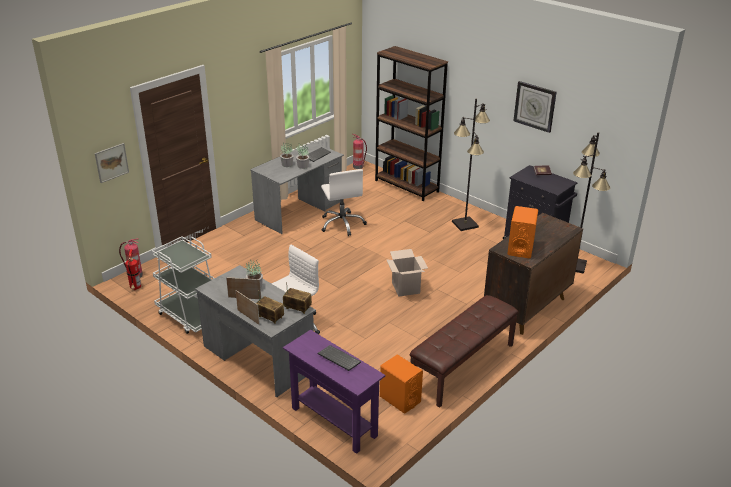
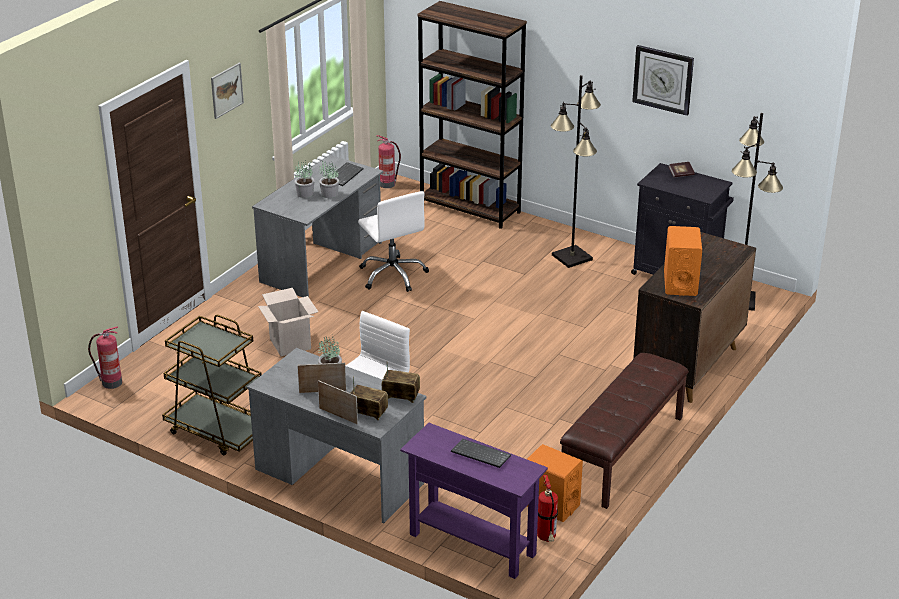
camera: 10 degrees left, 0 degrees up
picture [95,143,129,183] -> picture moved to [211,63,244,119]
fire extinguisher [125,249,141,290] -> fire extinguisher moved to [537,475,558,542]
white cart [152,236,214,334] -> brown cart [162,315,262,455]
cardboard box [387,249,428,297] -> cardboard box moved to [258,288,318,356]

